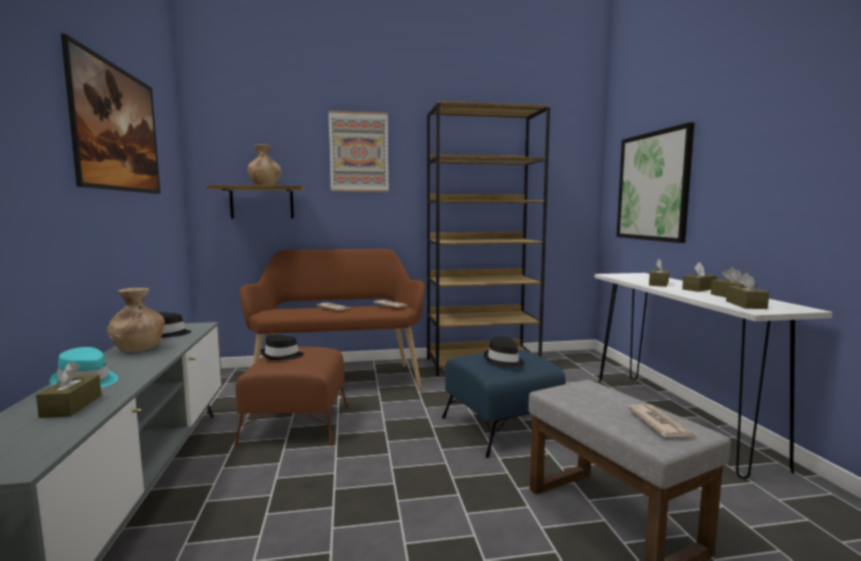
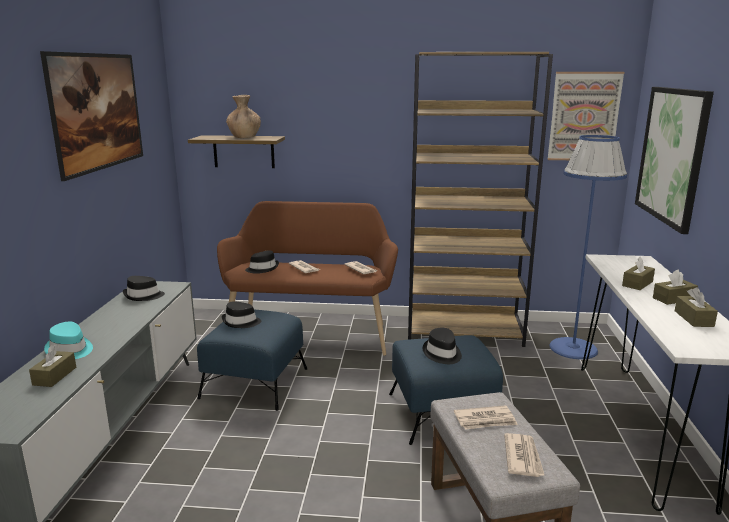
camera: 15 degrees right, 10 degrees up
brown vase [107,288,165,352] -> none
brown ottoman [234,347,348,447] -> blue ottoman [197,310,307,411]
picture [328,110,389,192] -> picture moved to [547,72,624,160]
brown tissue box [726,273,769,309] -> none
none -> black hat [245,250,279,274]
none -> newspaper [454,405,518,430]
none -> blue floor lamp [549,135,627,359]

